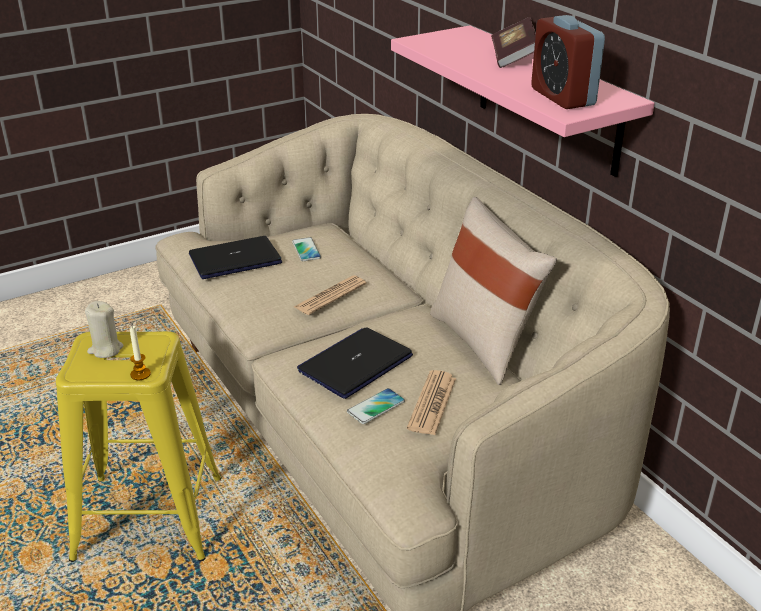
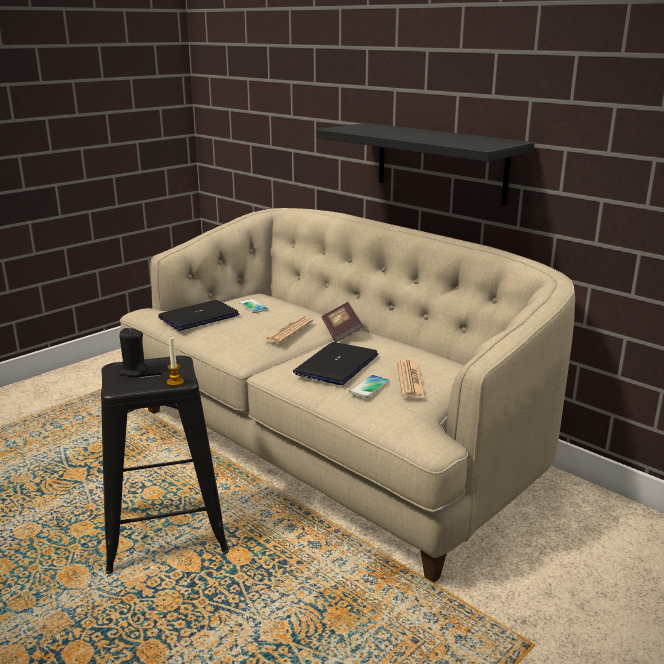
camera: 15 degrees left, 10 degrees down
yellow stool [56,331,221,562] -> black stool [101,355,229,574]
beige candle [85,301,124,358] -> black candle [119,328,149,377]
pink shelf [391,25,655,177] -> black shelf [317,123,535,205]
beige pillow [430,197,557,385] -> none
book [491,17,536,68] -> book moved to [322,302,363,342]
alarm clock [531,15,605,109] -> none

